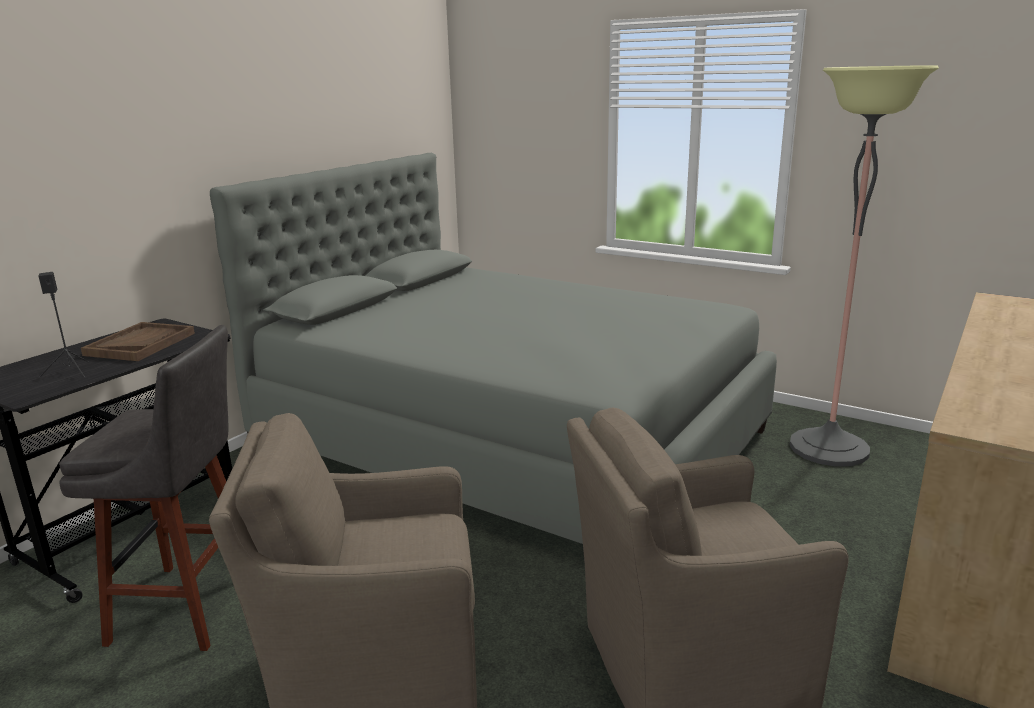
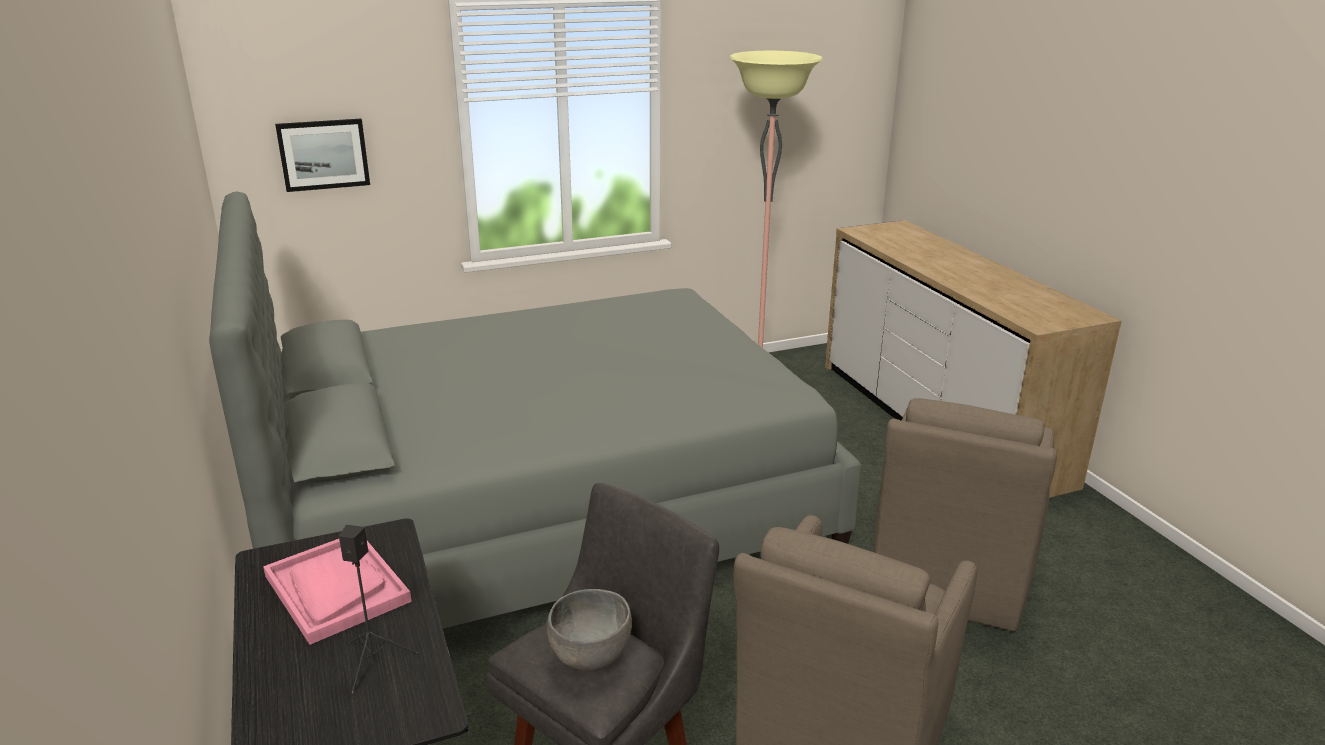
camera: 55 degrees left, 5 degrees up
brown tray [81,322,195,361] -> pink tray [263,539,412,645]
none -> picture [275,119,370,192]
none -> grey bowl [547,589,632,672]

